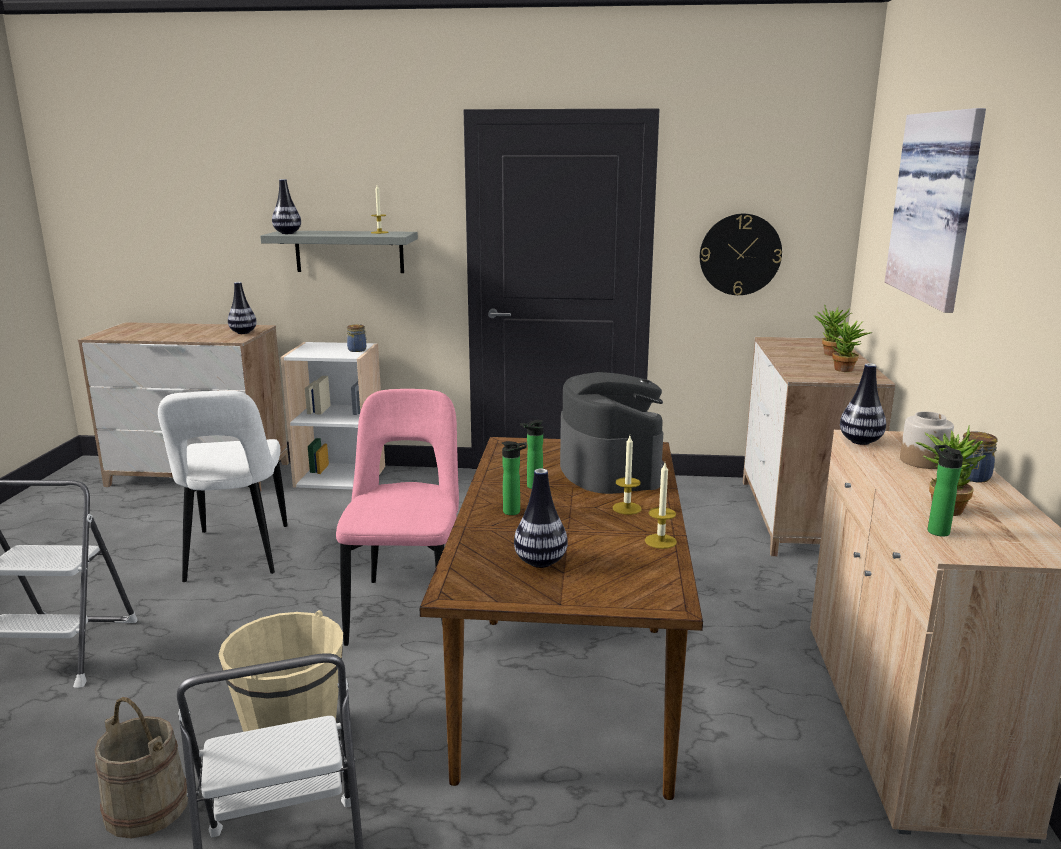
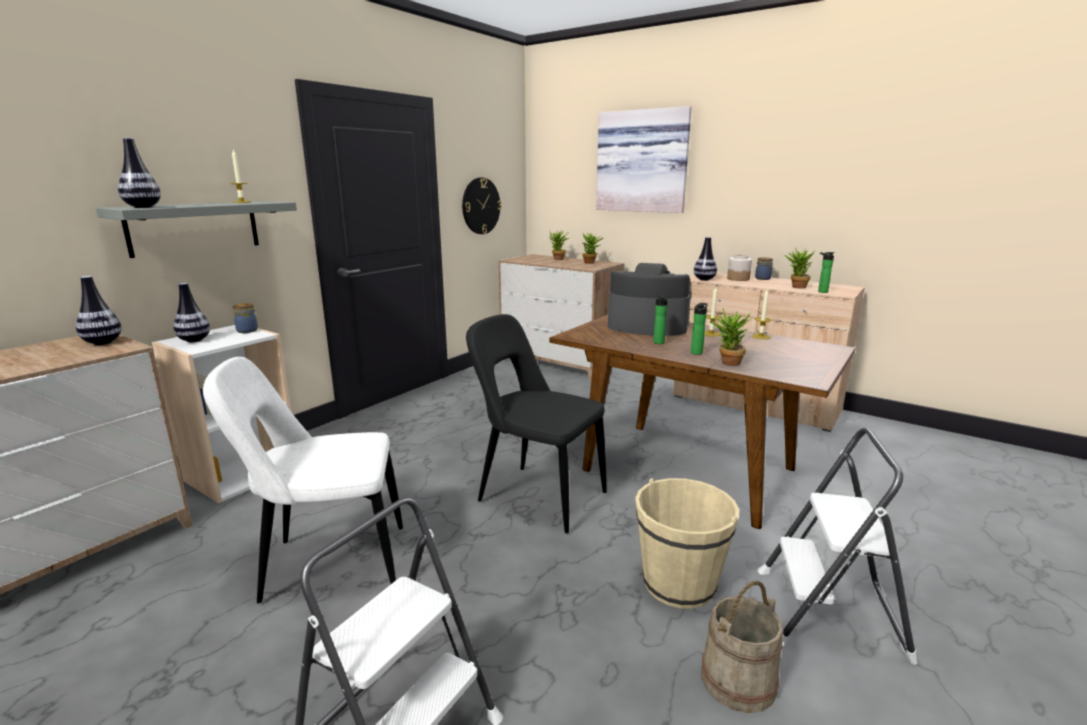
camera: 60 degrees left, 0 degrees up
white chair [158,391,288,582] -> white chair turned 150 degrees clockwise [203,357,403,603]
pink chair [336,389,459,646] -> black chair [466,314,607,533]
vase [514,469,568,568] -> vase moved to [173,283,210,342]
none -> potted plant [710,309,752,366]

